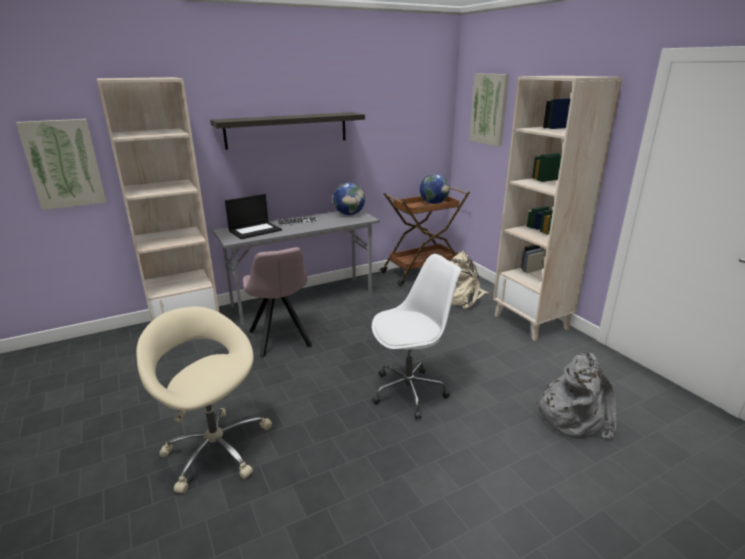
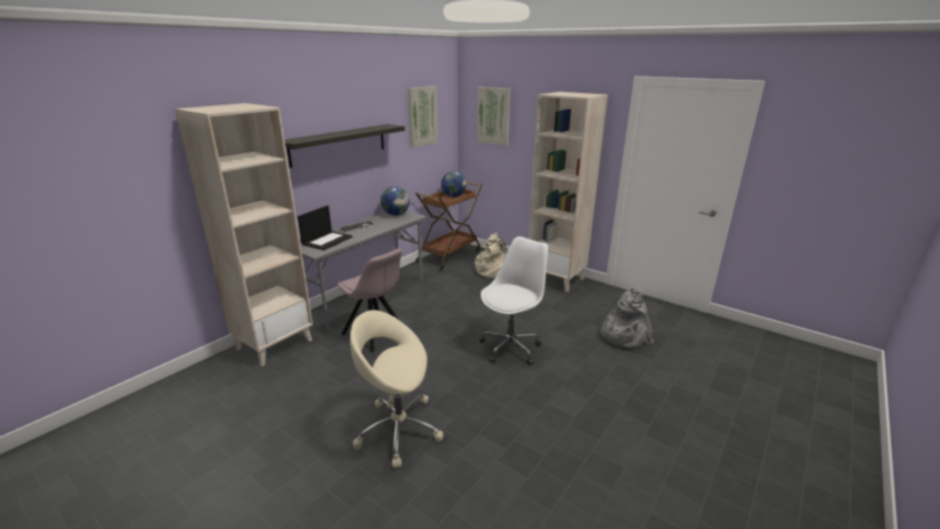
camera: 25 degrees left, 0 degrees up
picture [16,119,107,210] -> picture moved to [408,86,438,148]

